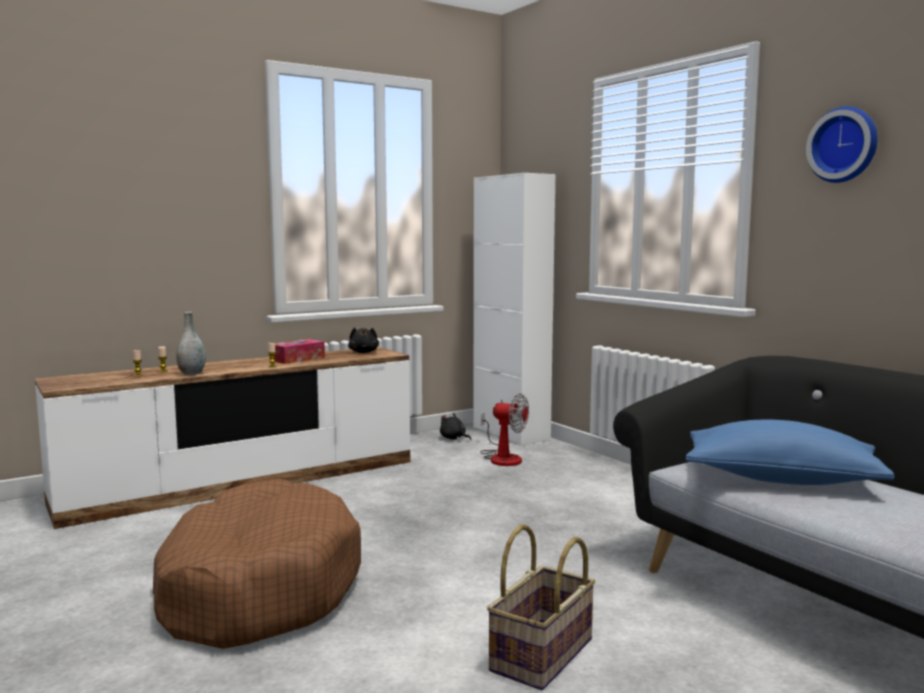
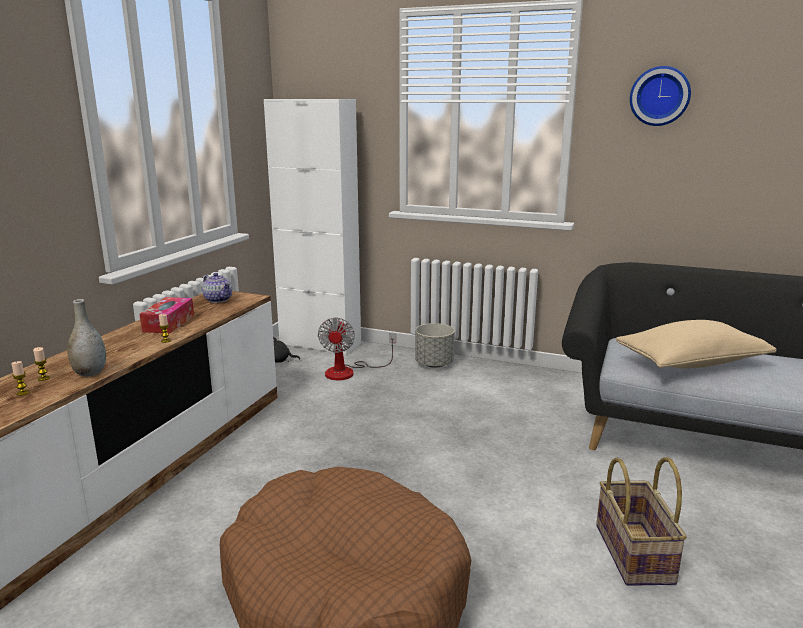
camera: 35 degrees left, 10 degrees up
black plush toy [348,327,379,353] -> teapot [202,273,232,303]
fan [480,393,529,466] -> fan turned 105 degrees clockwise [318,318,396,380]
blue pillow [686,420,894,485] -> beige pillow [616,320,776,369]
none -> grey planter [415,323,455,368]

